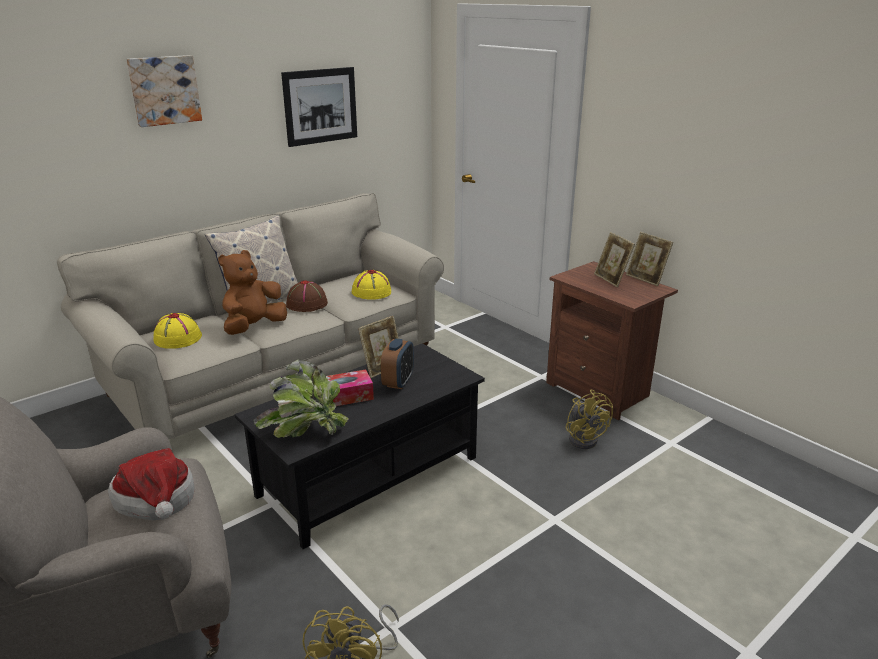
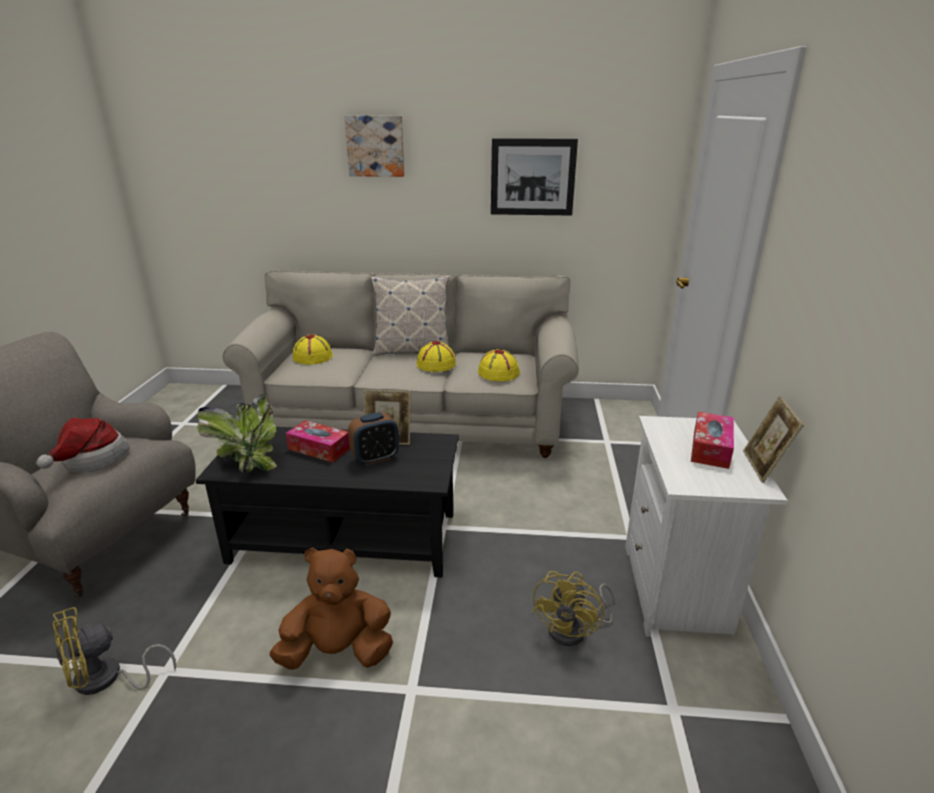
camera: 45 degrees right, 0 degrees up
brown plush toy [218,250,287,335] -> brown plush toy moved to [270,548,393,670]
brown hat [286,280,328,312] -> yellow hat [416,341,456,372]
brown nightstand [546,261,678,420] -> white nightstand [625,416,788,637]
picture frame [594,232,635,287] -> tissue box [691,412,734,469]

